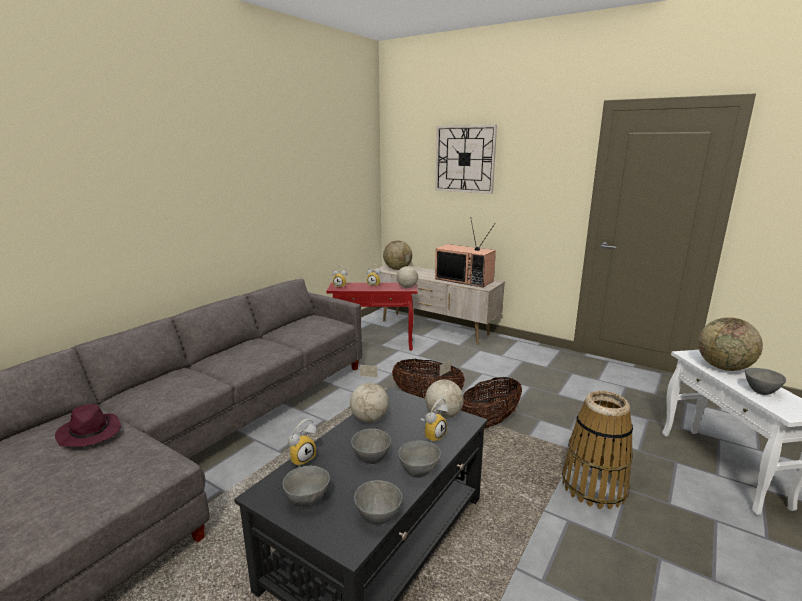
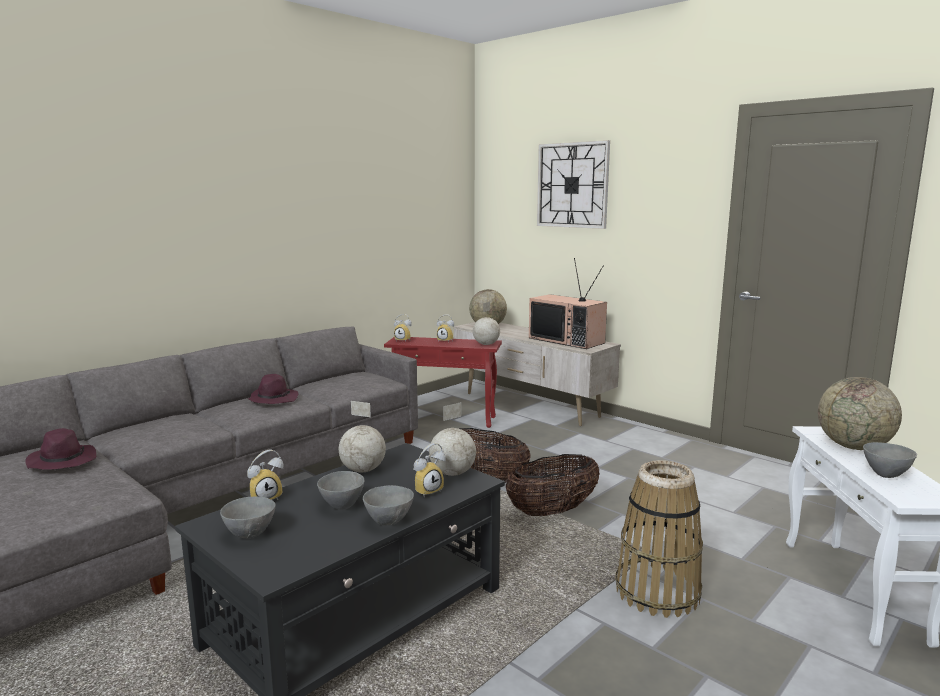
camera: 10 degrees right, 5 degrees down
grey bowl [354,480,403,525] -> none
none -> purple hat [248,374,298,404]

